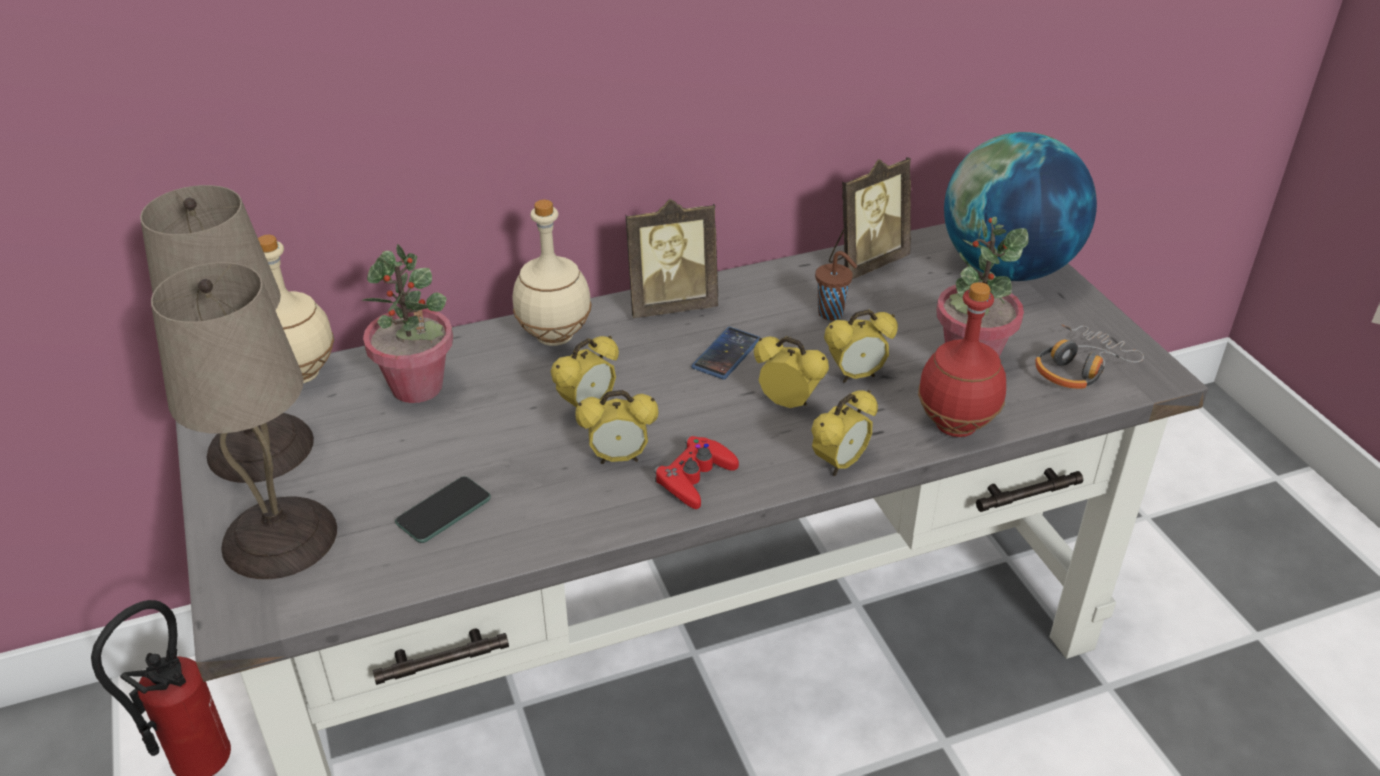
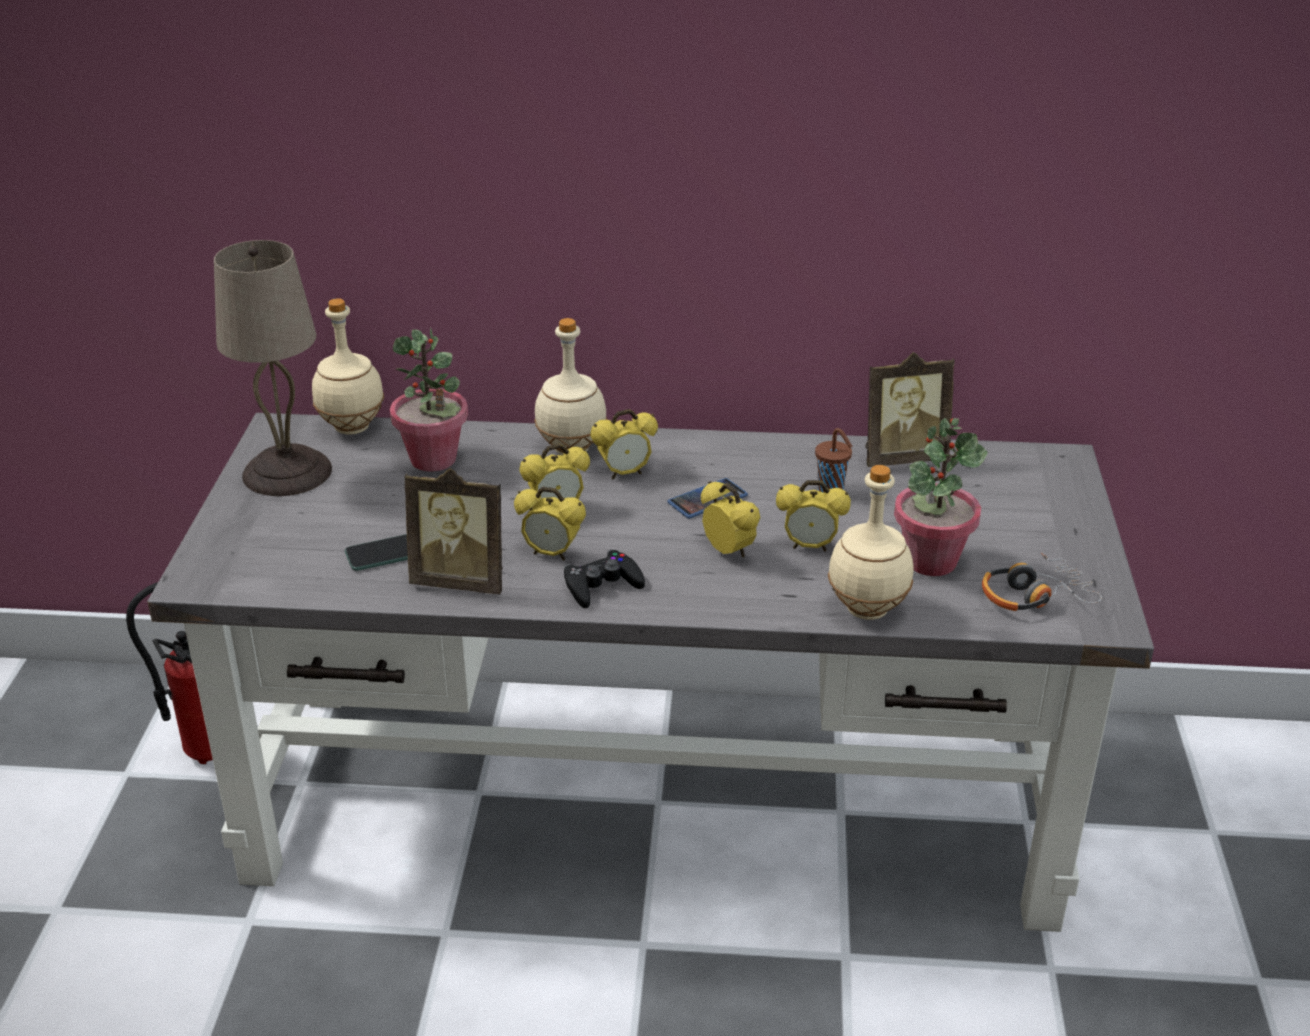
camera: 25 degrees right, 5 degrees down
beige table lamp [151,262,337,579] -> none
picture frame [625,199,718,318] -> picture frame moved to [405,468,503,594]
red game controller [654,436,739,509] -> black game controller [564,550,645,608]
alarm clock [811,390,878,476] -> alarm clock moved to [590,409,658,479]
red bottle [918,282,1006,437] -> beige bottle [828,465,913,620]
globe [944,132,1097,281] -> none

